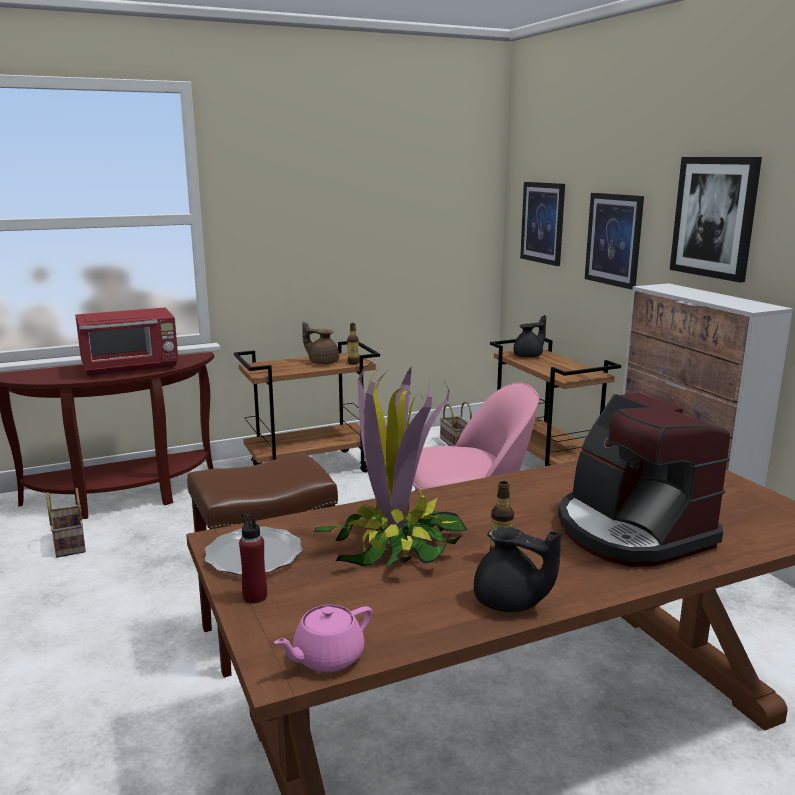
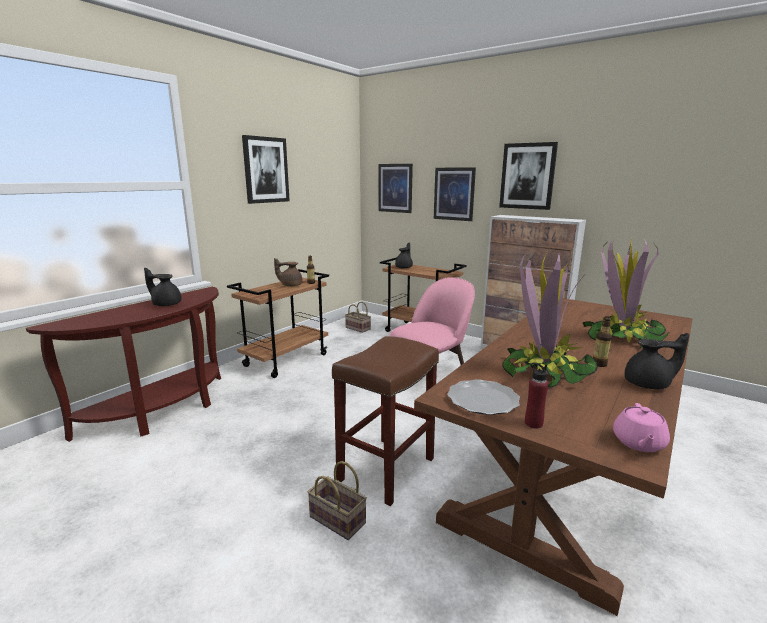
camera: 30 degrees left, 0 degrees up
basket [46,488,86,558] -> basket moved to [307,461,367,540]
red microwave [75,308,178,377] -> black teapot [144,268,182,306]
coffee machine [558,393,730,567] -> potted plant [583,237,669,348]
none -> picture [242,135,290,204]

